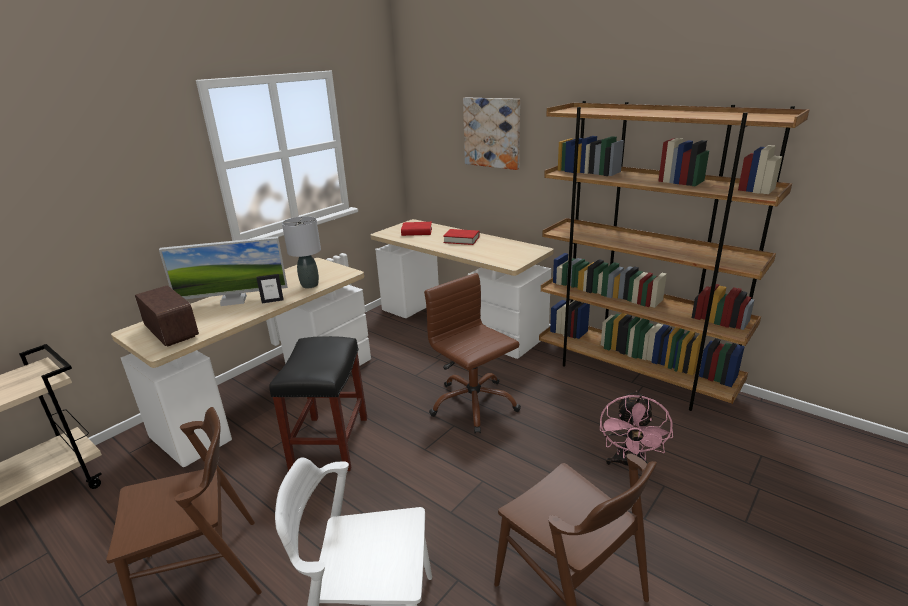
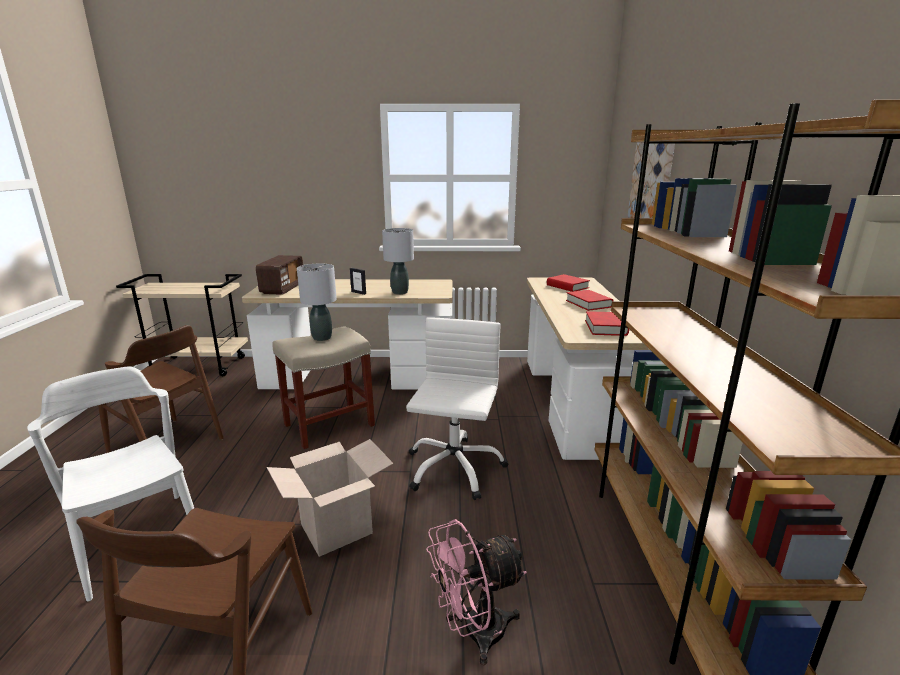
camera: 50 degrees right, 5 degrees down
monitor [159,236,288,306] -> none
black stool [269,336,367,471] -> beige stool [272,326,375,449]
brown office chair [424,273,521,434] -> white office chair [406,317,508,500]
none -> cardboard box [267,439,393,557]
none -> grey table lamp [297,263,337,341]
none -> red book [585,311,629,336]

